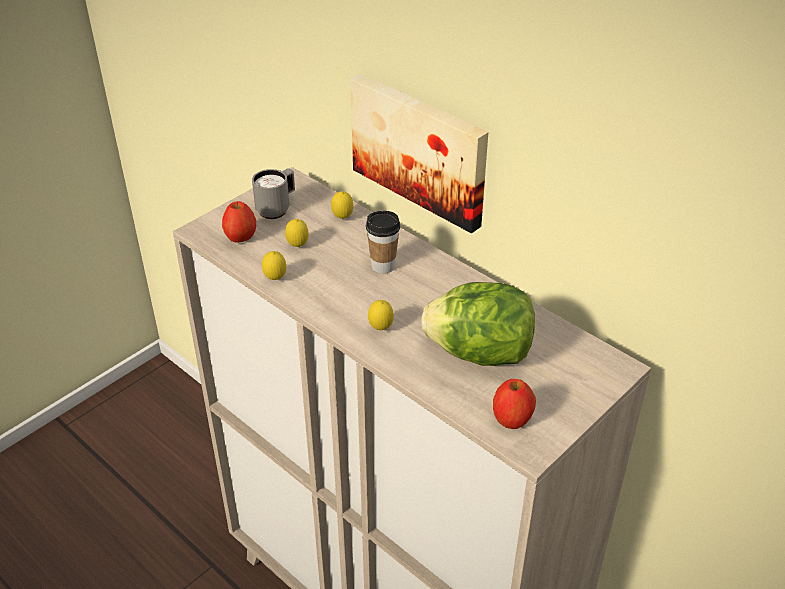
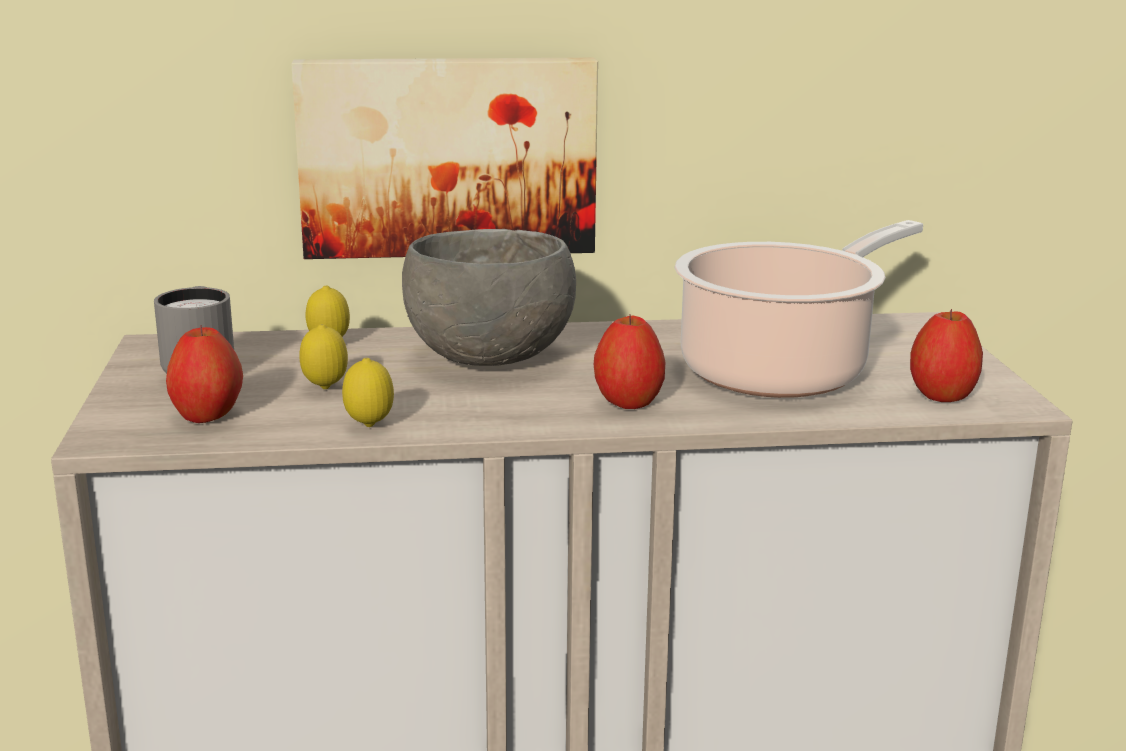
camera: 50 degrees left, 20 degrees down
cup [366,211,400,274] -> grey bowl [402,229,576,366]
lemon [368,300,394,330] -> apple [594,314,665,409]
lettuce [421,282,535,366] -> cooking pot [675,220,923,398]

